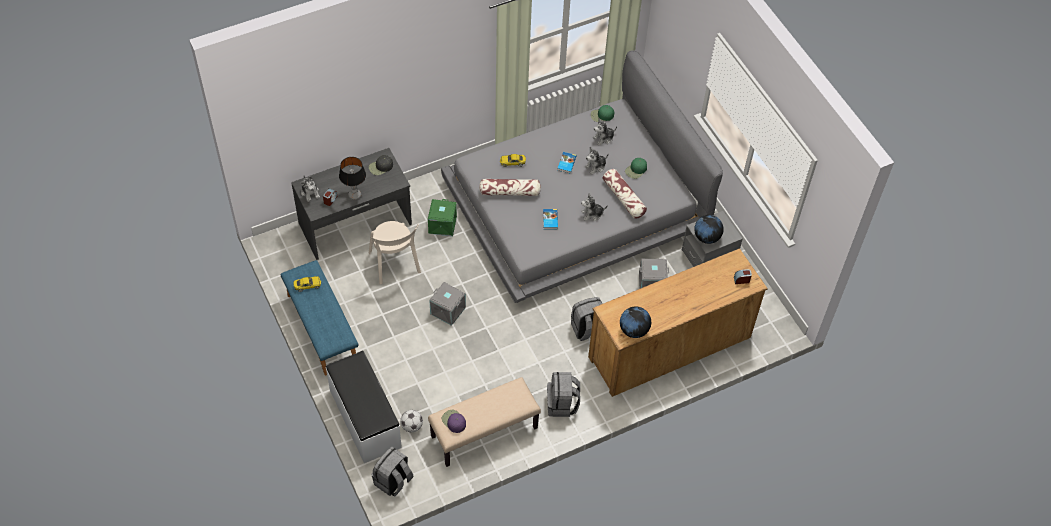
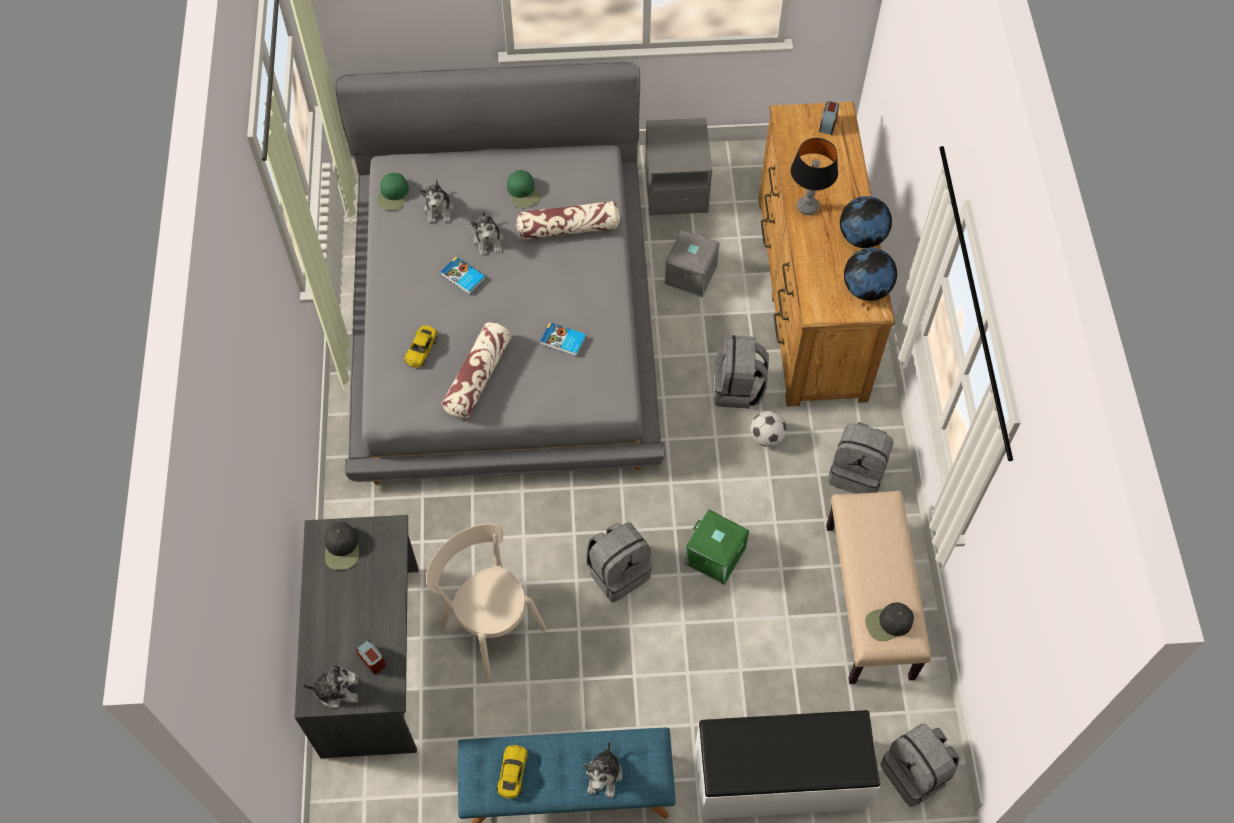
camera: 65 degrees left, 5 degrees up
table lamp [339,157,366,200] -> table lamp moved to [791,138,838,215]
beige chair [369,221,421,284] -> beige chair turned 135 degrees counterclockwise [426,524,546,679]
football [400,410,423,432] -> football moved to [750,411,787,447]
green storage box [428,199,457,237] -> green storage box moved to [684,509,749,585]
grey storage box [429,282,466,326] -> grey backpack [586,522,652,602]
purple cap [442,410,466,433] -> black cap [865,602,914,641]
plush toy [581,193,608,221] -> plush toy moved to [584,740,623,798]
globe [694,215,724,244] -> globe moved to [840,196,892,248]

